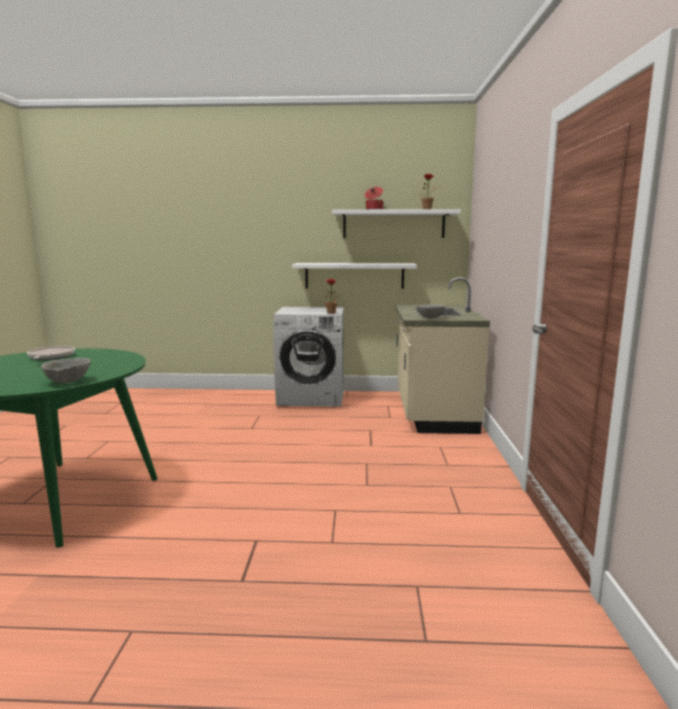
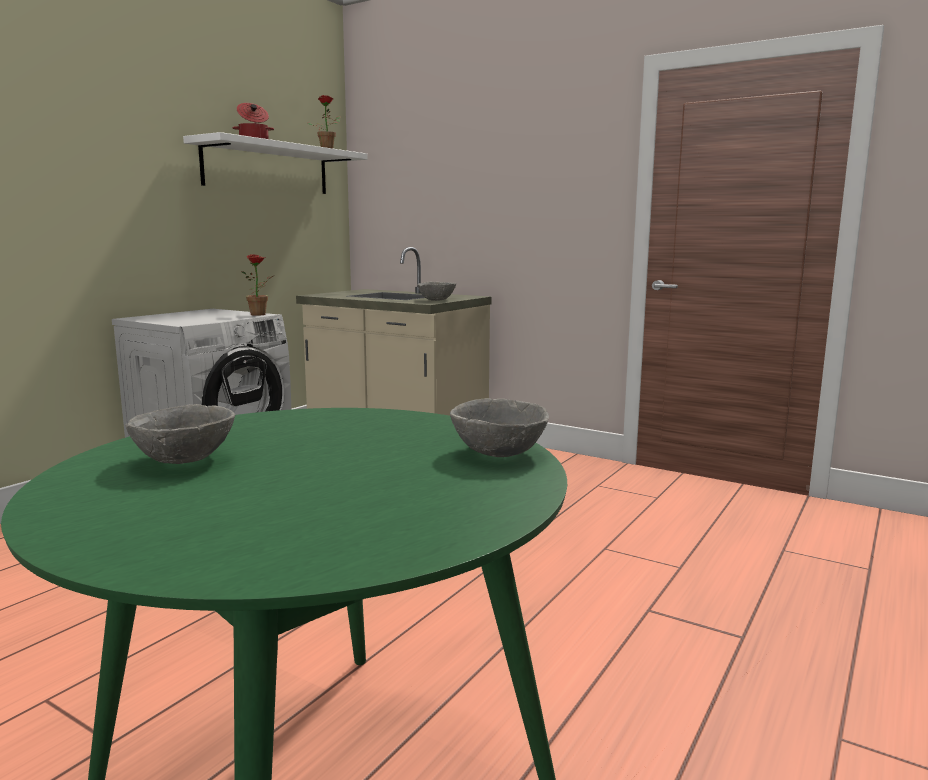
camera: 60 degrees left, 0 degrees up
frying pan [27,346,75,360] -> grey bowl [125,404,235,464]
white shelf [292,263,417,289] -> none

